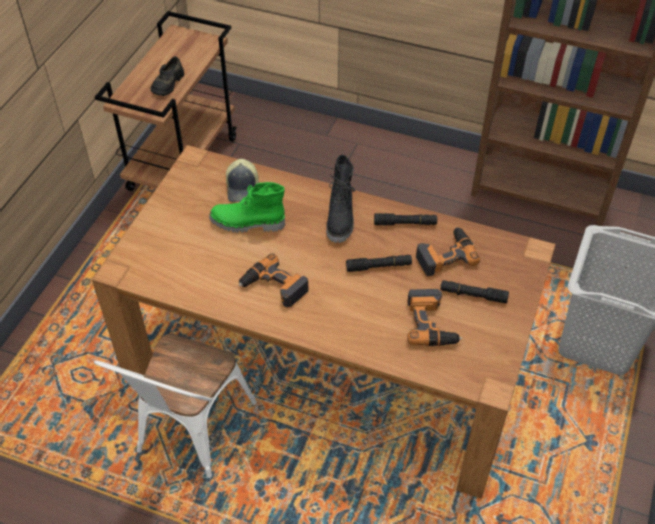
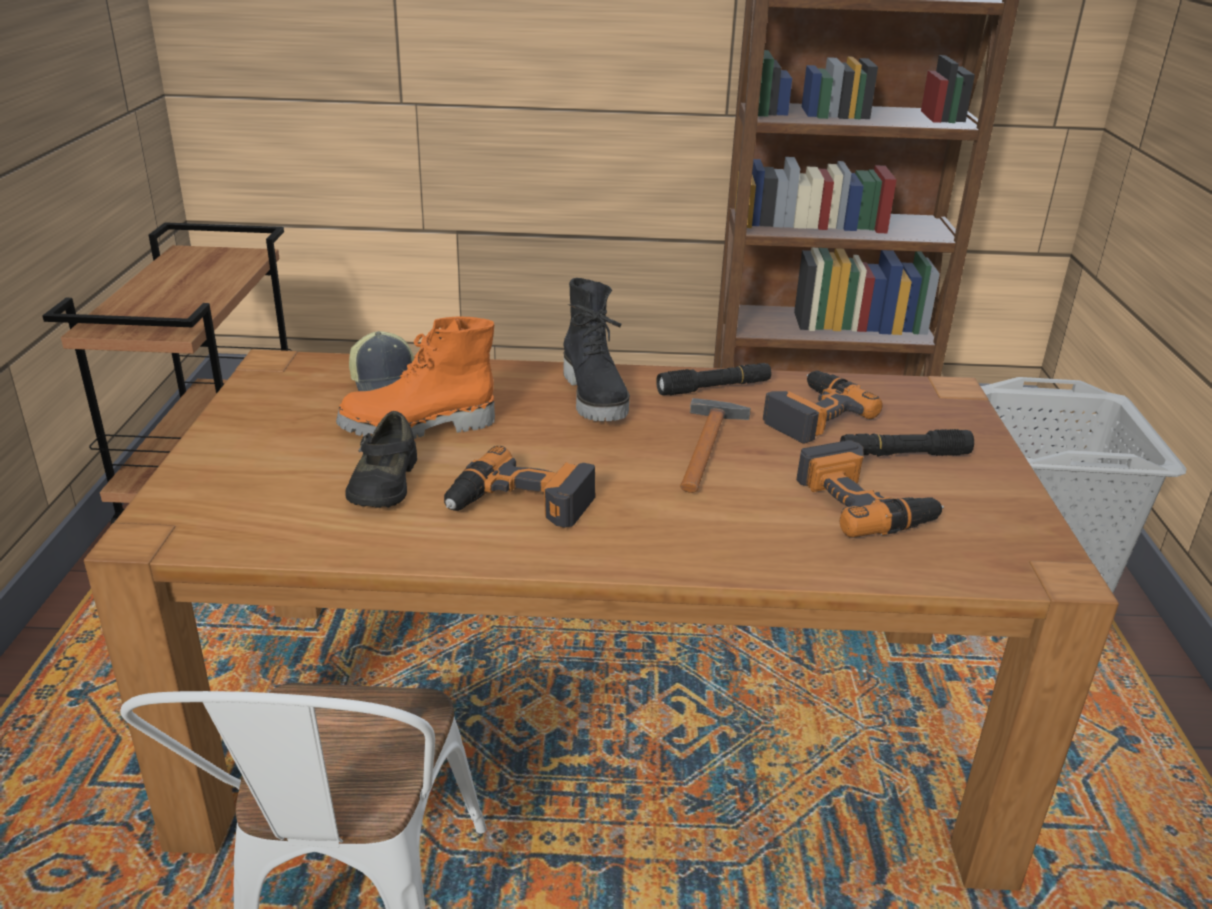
camera: 20 degrees left, 20 degrees down
black shoe [151,56,184,96] -> black shoe moved to [345,411,417,508]
green boot [209,182,285,233] -> orange boot [336,316,495,439]
black flashlight [346,255,412,272] -> hammer [680,398,751,493]

